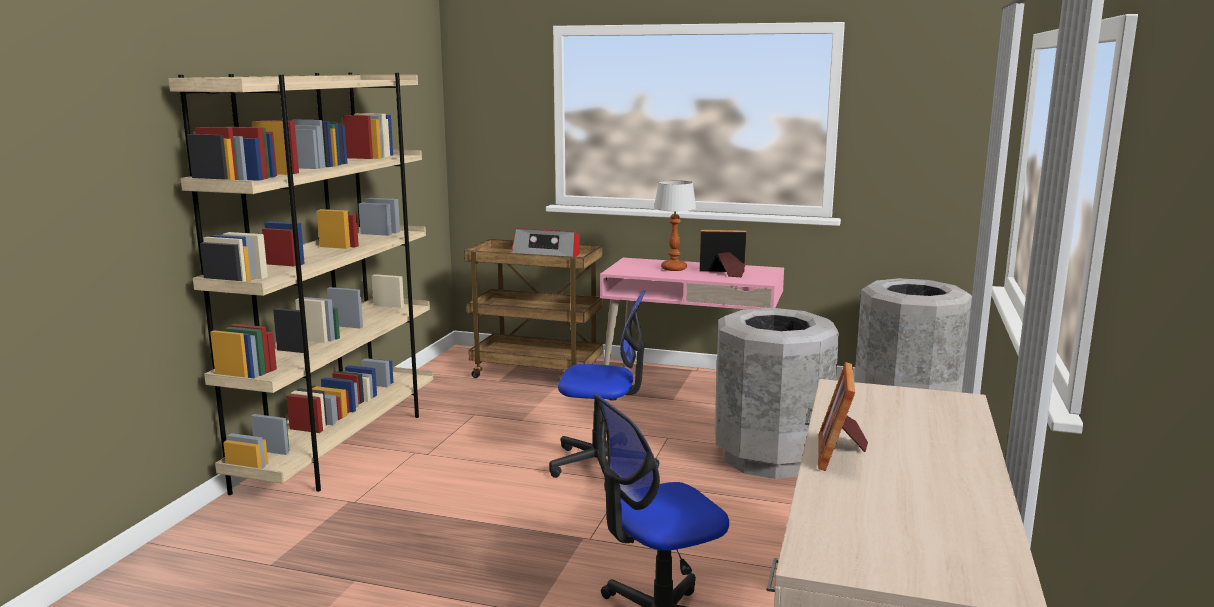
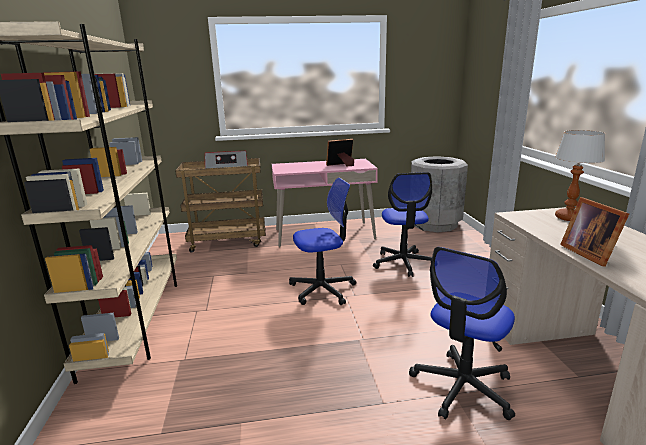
camera: 25 degrees left, 5 degrees up
table lamp [654,180,697,271] -> table lamp moved to [555,130,605,221]
grey trash can [715,308,839,479] -> office chair [373,172,432,277]

